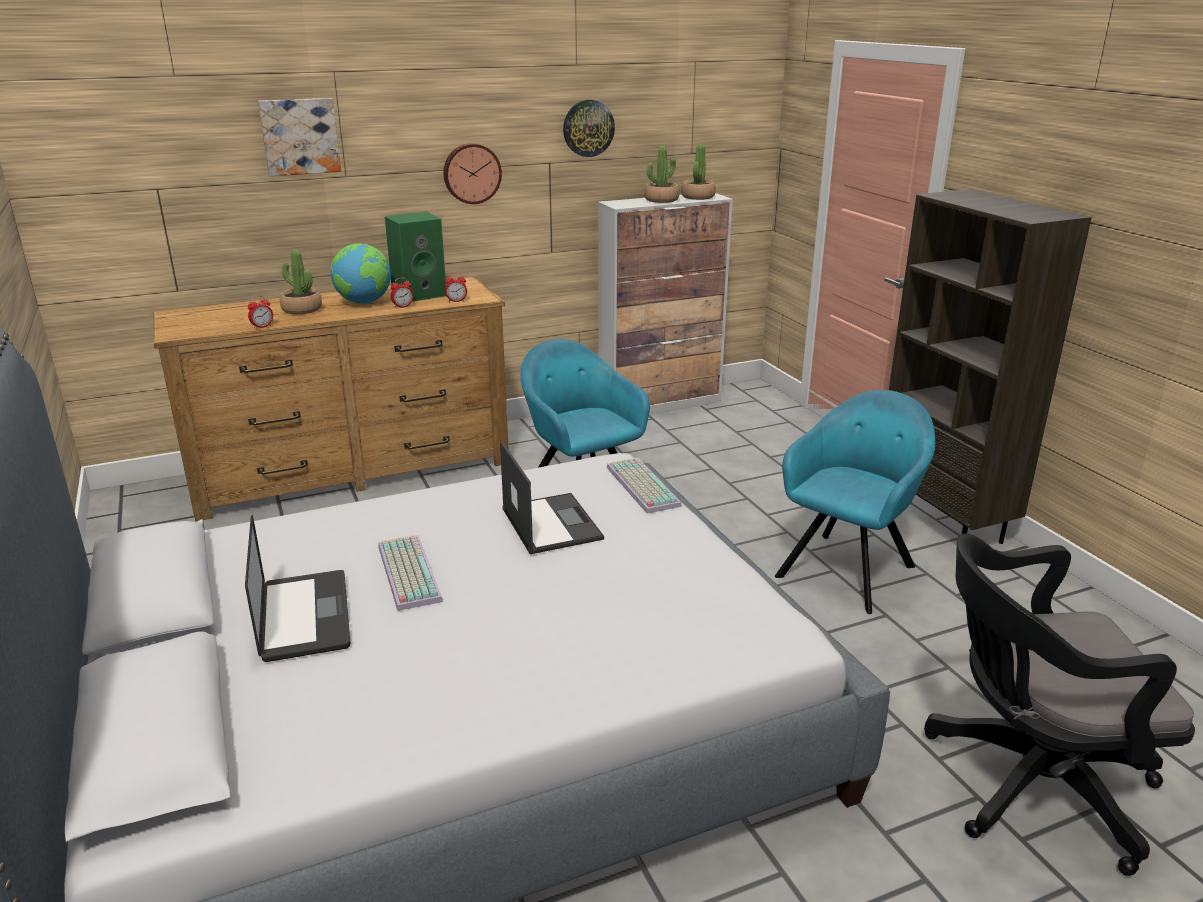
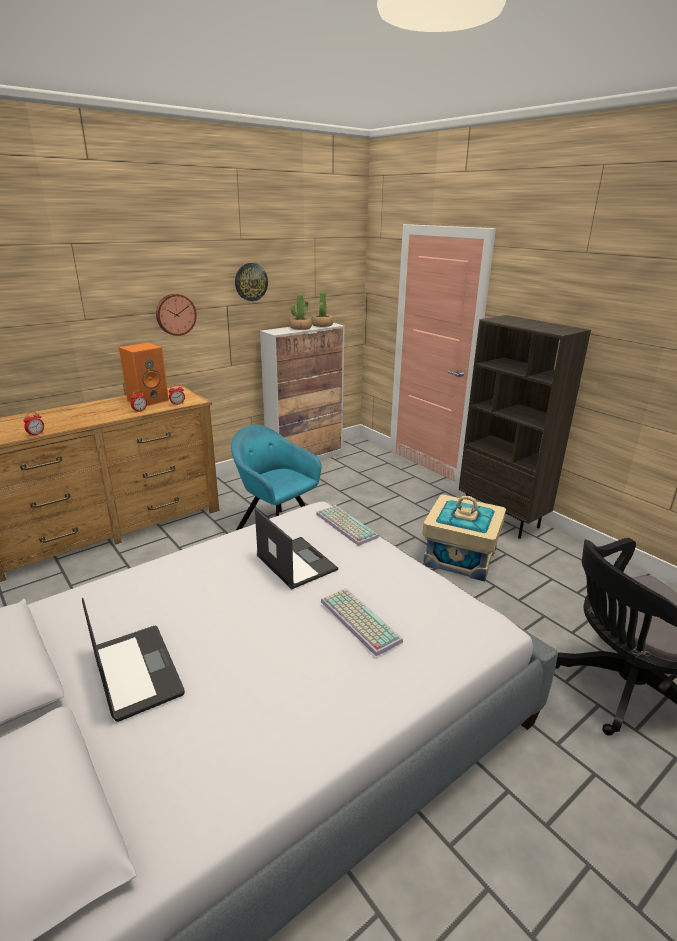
camera: 15 degrees left, 0 degrees up
picture [258,98,341,176] -> none
potted plant [280,249,322,314] -> none
globe [331,243,391,304] -> none
keyboard [378,535,443,611] -> keyboard moved to [321,588,403,656]
green speaker [385,212,446,302] -> orange speaker [119,343,169,406]
turquoise armchair [775,390,935,614] -> beige storage box [423,495,506,582]

